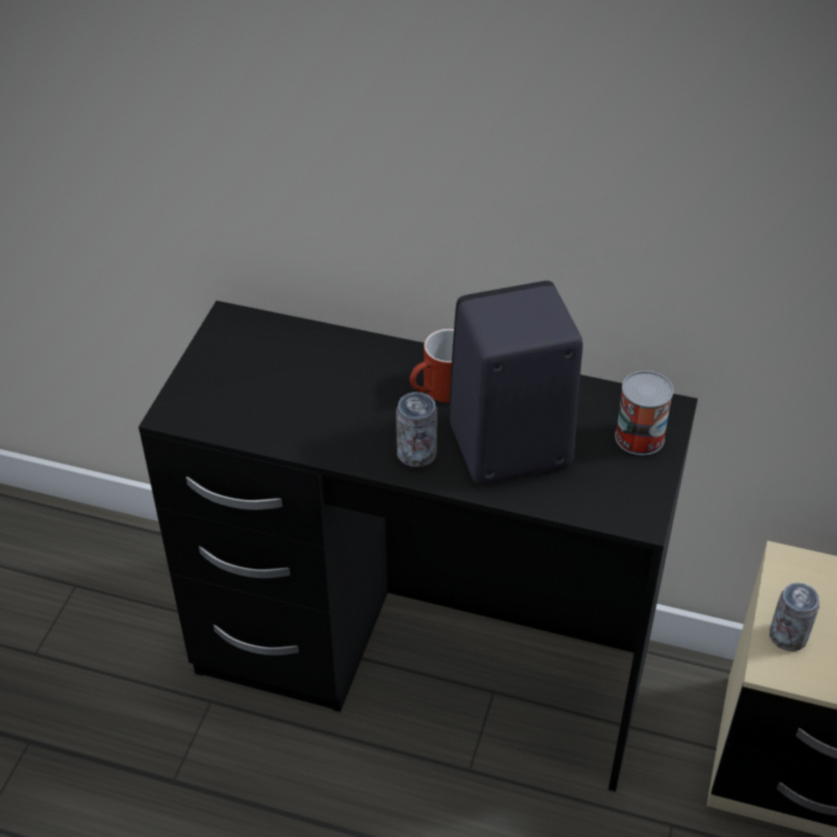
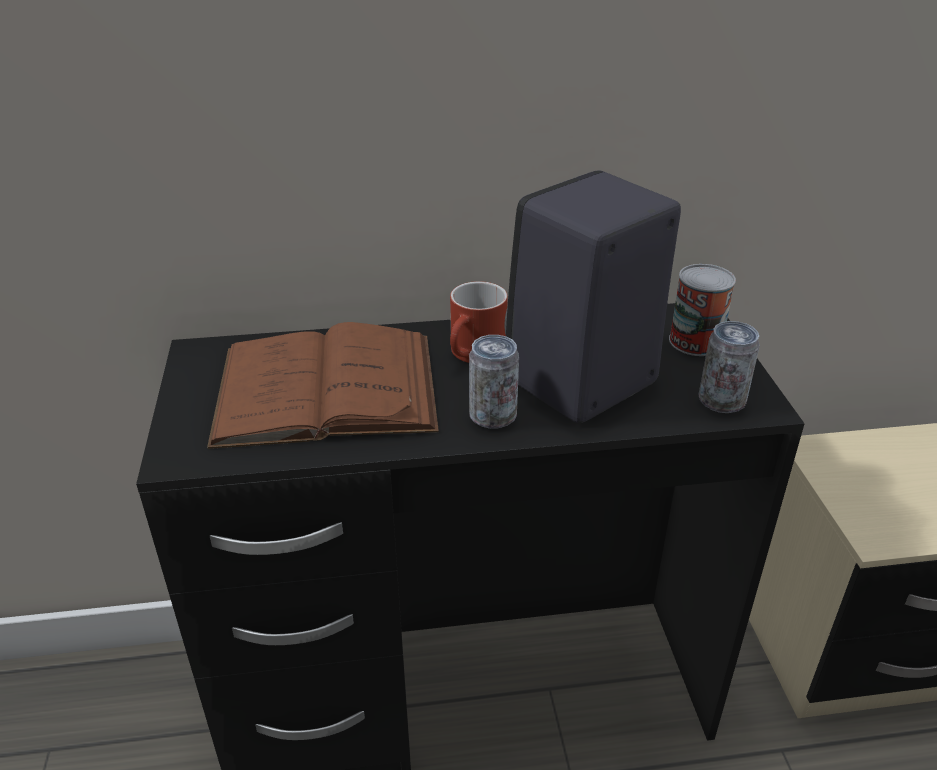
camera: 25 degrees left, 10 degrees down
can [769,583,819,651] -> can moved to [699,321,760,413]
none -> brown book [207,322,439,449]

